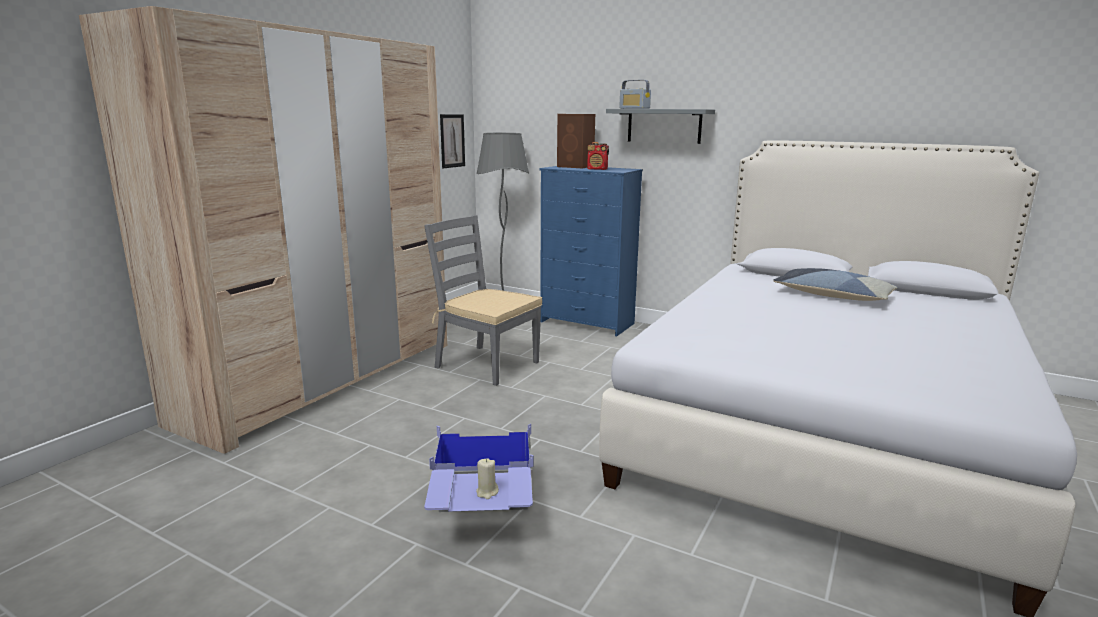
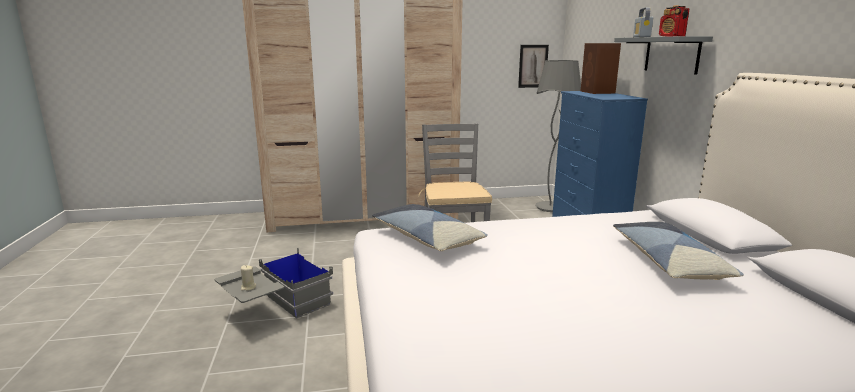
camera: 50 degrees right, 0 degrees up
blue storage box [424,424,534,512] -> grey storage box [214,247,333,319]
radio [588,142,609,170] -> radio moved to [659,5,690,37]
none -> pillow [372,204,488,251]

